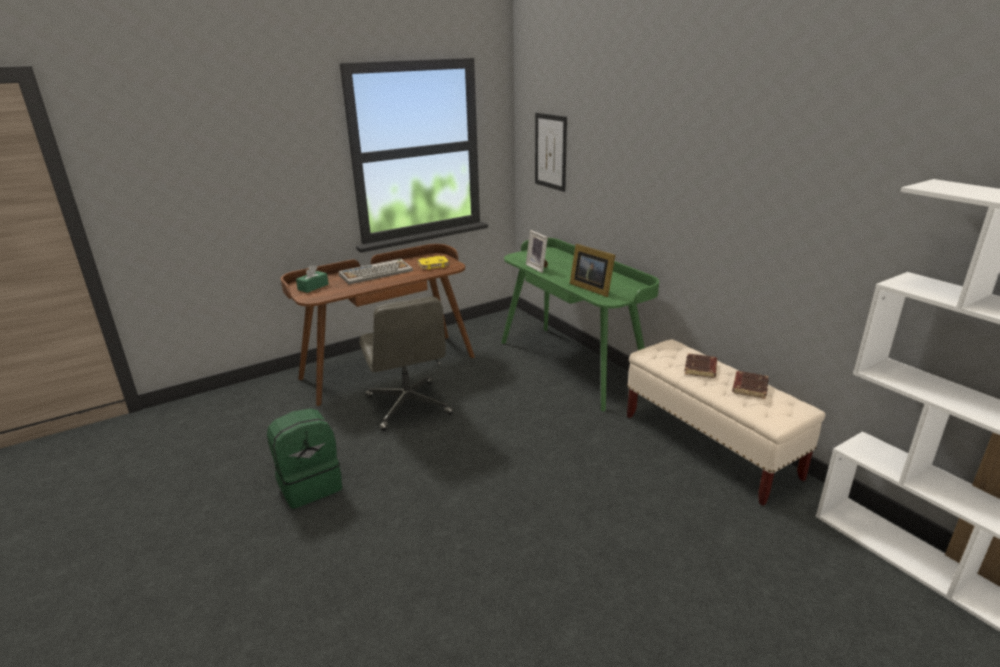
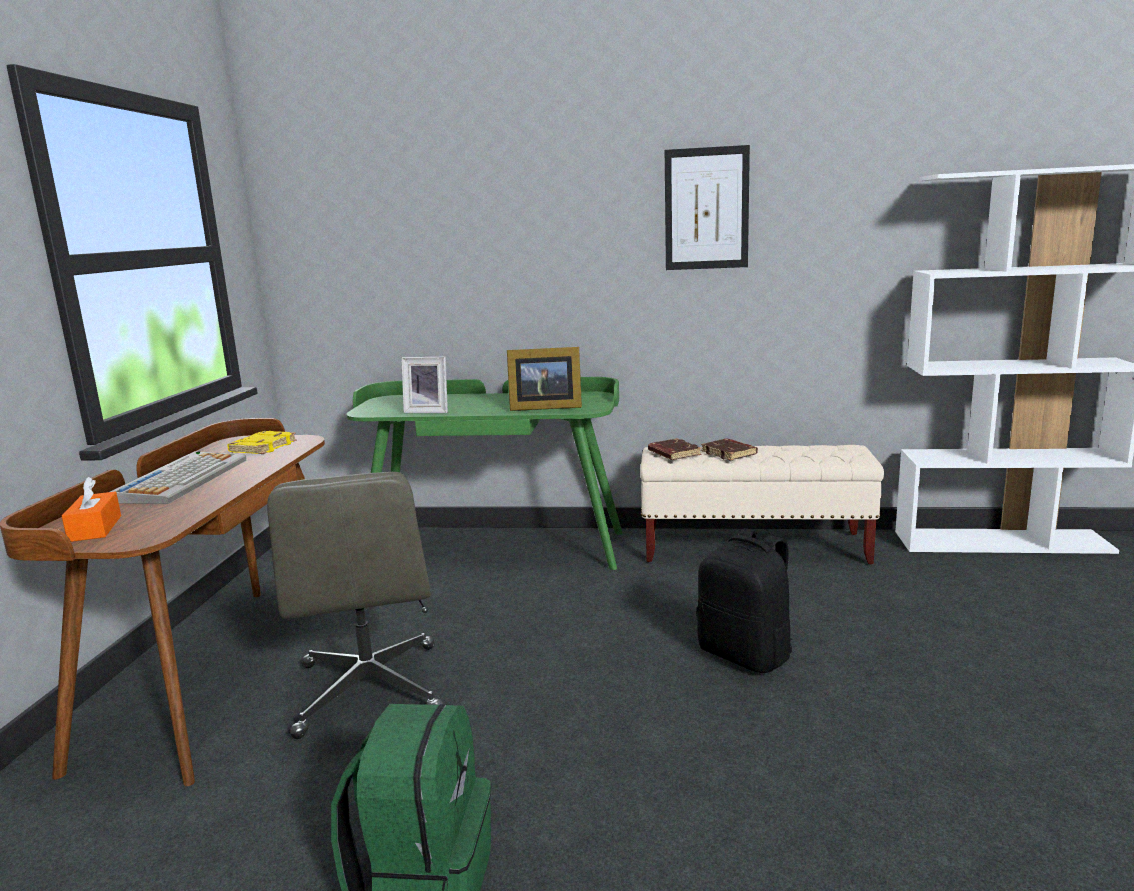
camera: 50 degrees left, 10 degrees down
green tissue box [296,265,329,293] -> orange tissue box [62,477,121,542]
grey office chair [359,297,453,431] -> grey office chair turned 60 degrees clockwise [267,472,443,739]
picture [535,113,567,192] -> picture moved to [665,145,750,270]
brown book [732,371,769,399] -> brown book moved to [648,438,701,460]
none -> black backpack [697,528,792,673]

